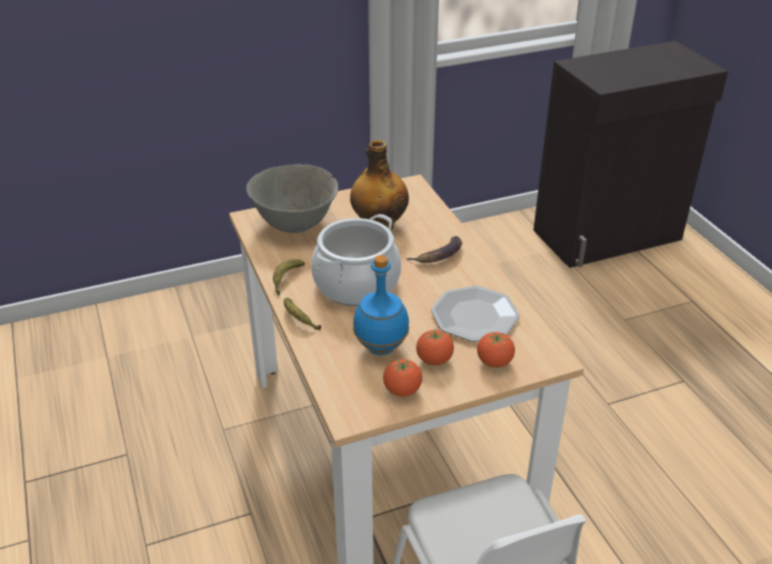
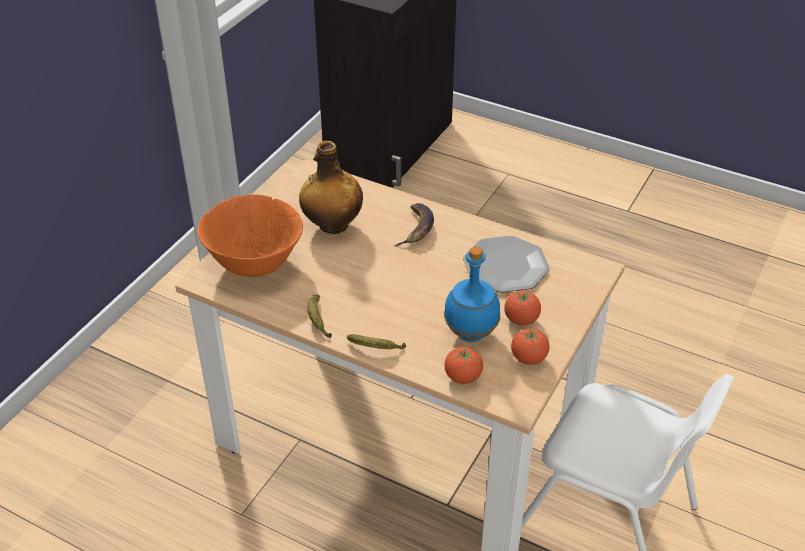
camera: 40 degrees left, 5 degrees up
grey bowl [246,164,338,233] -> orange bowl [197,194,303,277]
cooking pot [311,214,401,306] -> none
tomato [477,332,515,368] -> tomato moved to [444,346,483,384]

